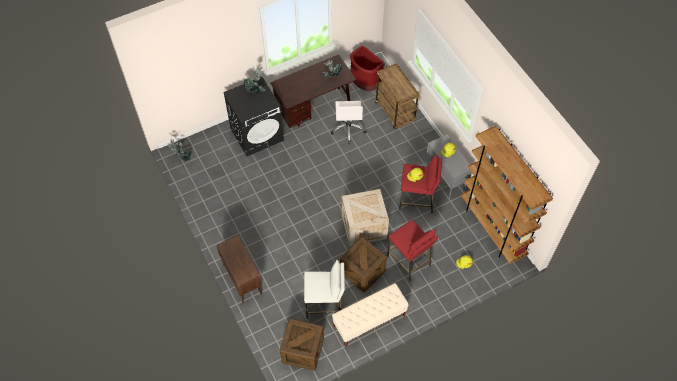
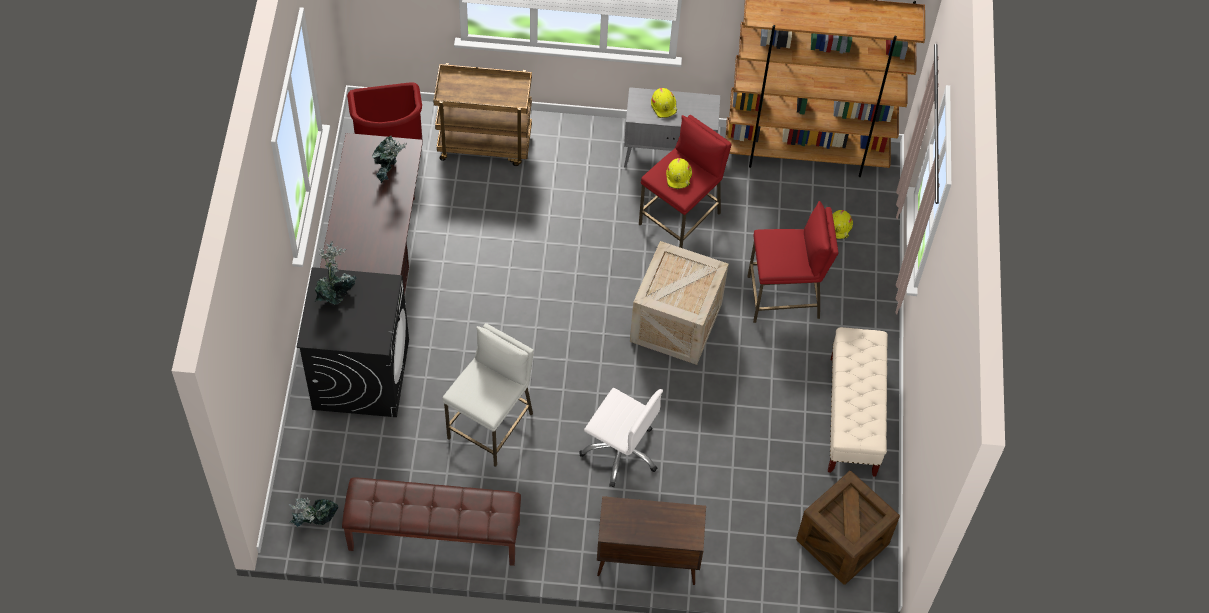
camera: 60 degrees left, 0 degrees up
white stool [304,260,345,319] -> white stool moved to [443,323,534,467]
white office chair [331,101,367,144] -> white office chair moved to [579,388,663,487]
crate [340,237,387,293] -> none
none -> brown bench [342,477,521,566]

